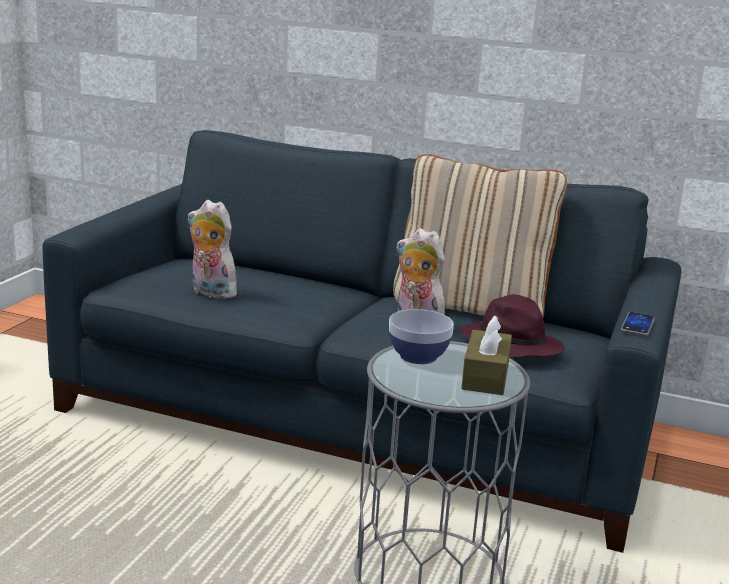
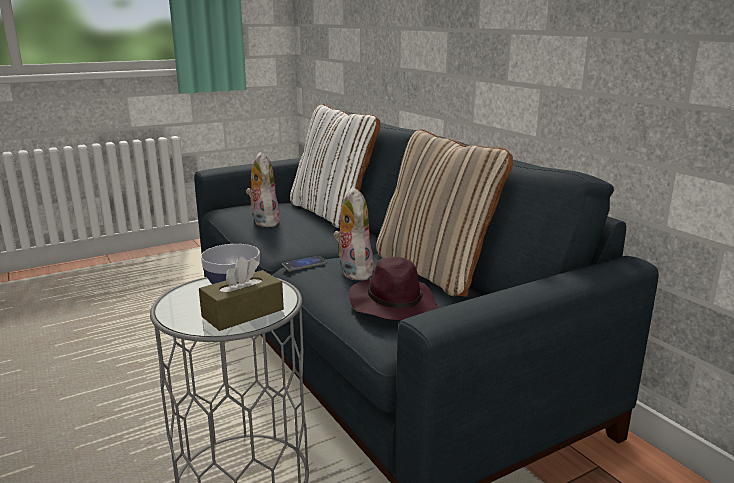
camera: 40 degrees right, 0 degrees up
phone [621,312,655,336] -> phone moved to [282,256,327,271]
none -> white pillow [290,104,380,228]

